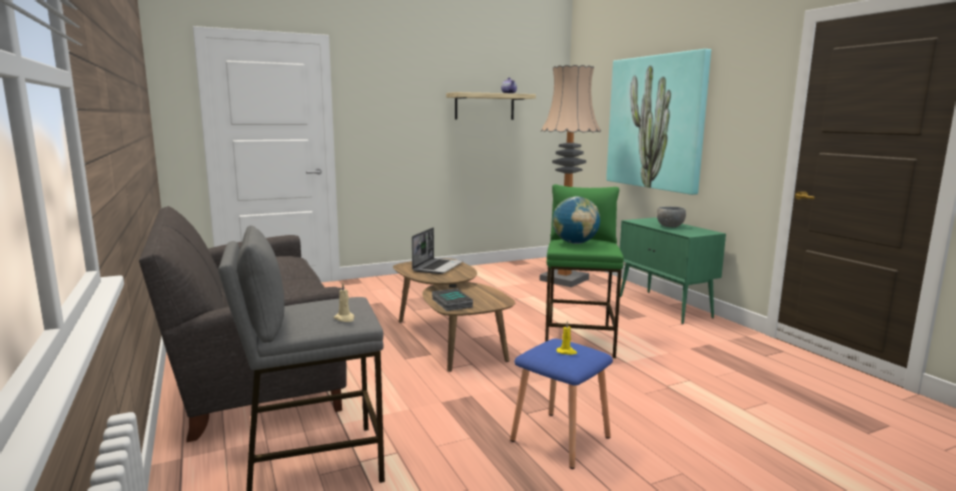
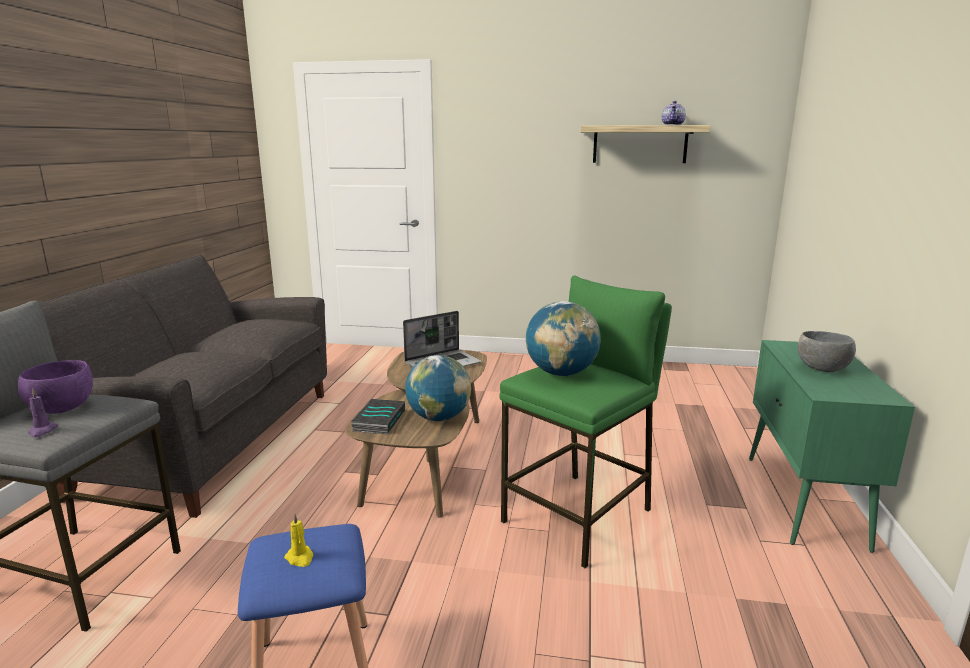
camera: 35 degrees right, 5 degrees up
beige candle [334,283,355,322] -> purple candle [28,389,58,437]
floor lamp [539,65,601,287] -> none
picture [606,49,711,195] -> none
none -> purple bowl [18,360,93,414]
none -> globe [405,355,471,421]

